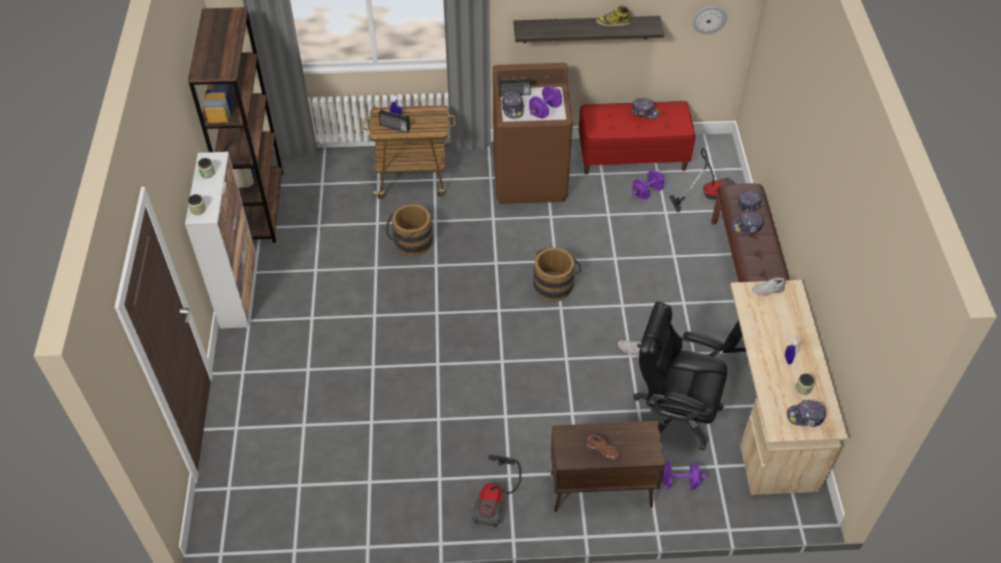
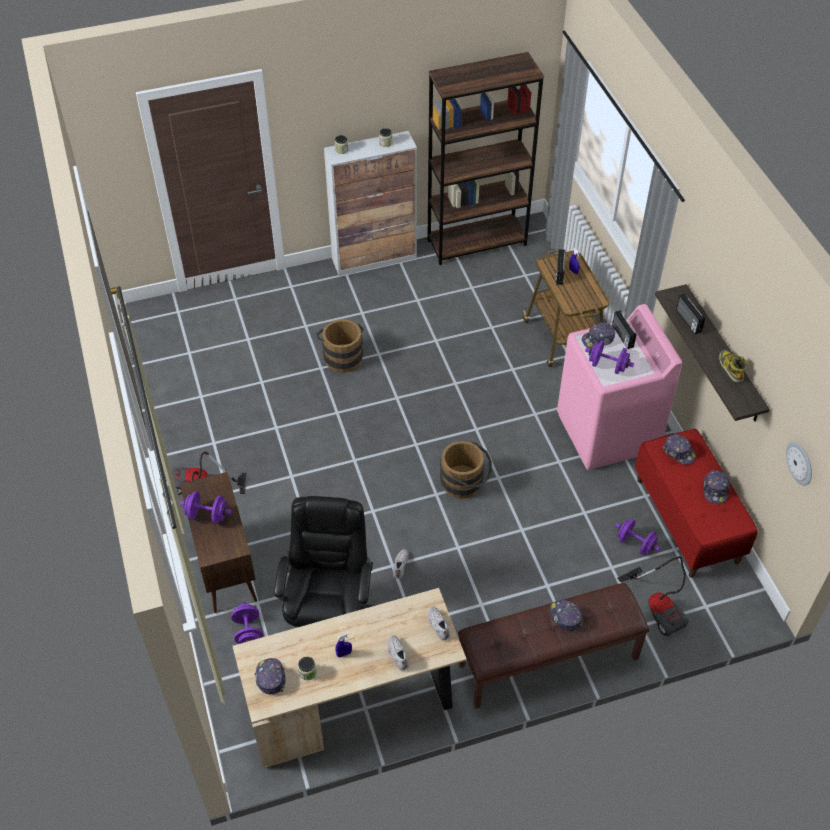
camera: 75 degrees right, 0 degrees up
brown bucket [386,203,433,256] -> brown bucket moved to [316,319,364,373]
brown washing machine [493,63,573,204] -> pink washing machine [557,304,682,470]
brown shoe [587,435,621,460] -> purple dumbbell [180,491,232,524]
cap [738,190,766,213] -> cap moved to [663,434,696,465]
none -> white shoe [387,635,409,670]
none -> radio [676,294,705,335]

